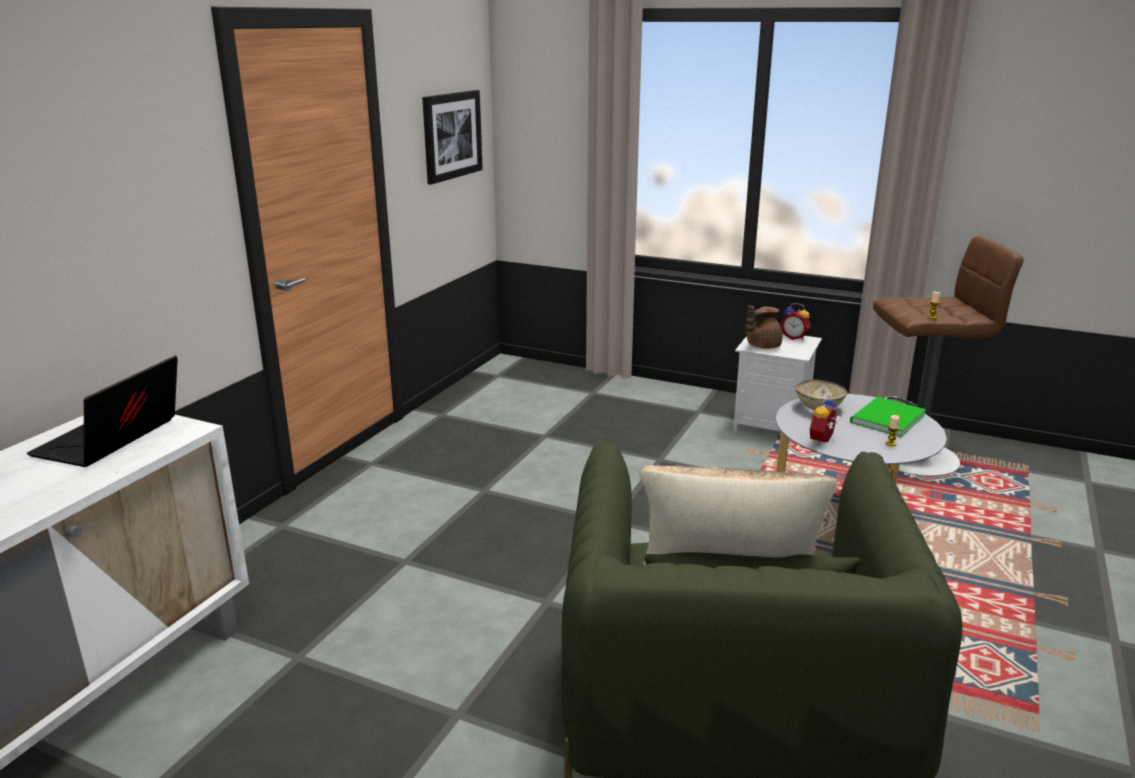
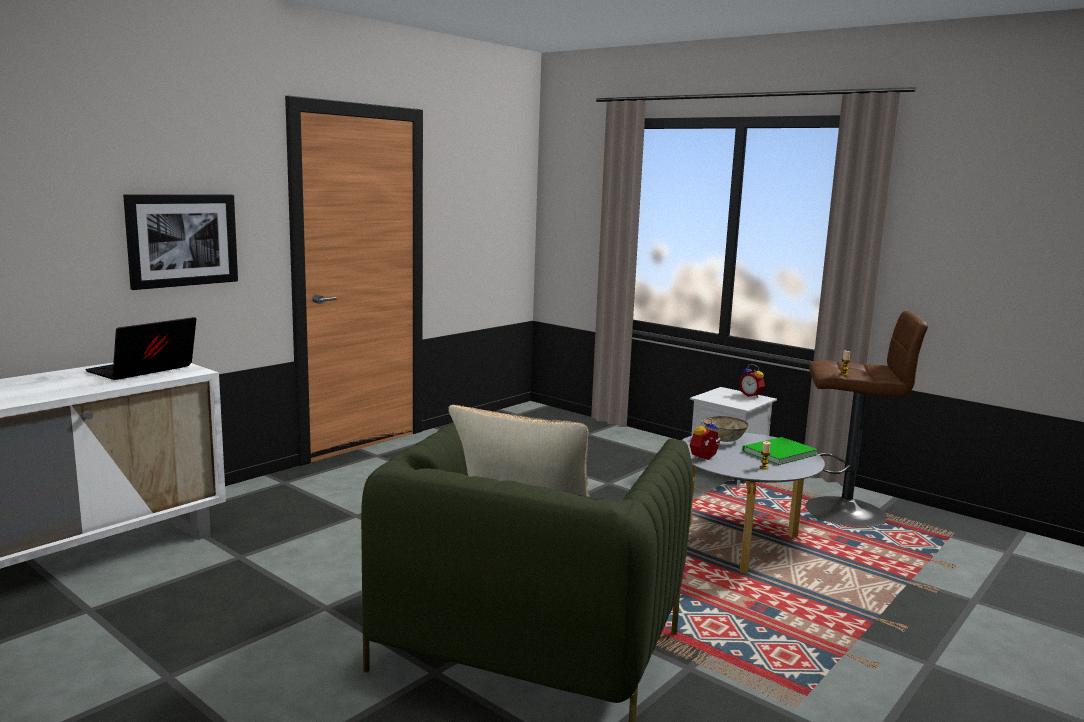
camera: 15 degrees right, 10 degrees down
picture [422,90,483,185] -> picture moved to [123,194,238,290]
brown teapot [745,305,783,349] -> none

